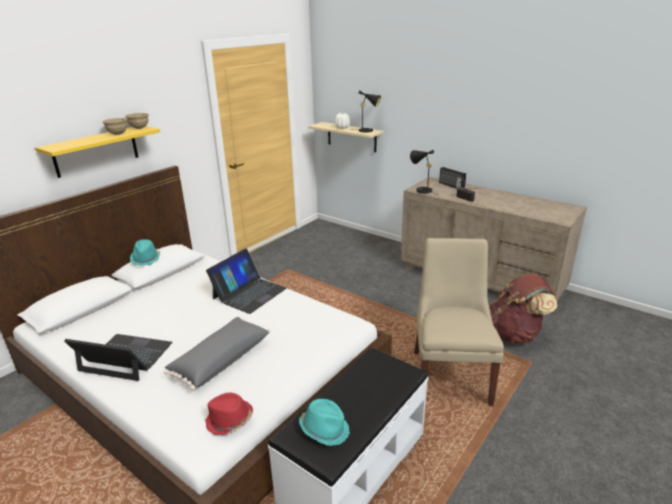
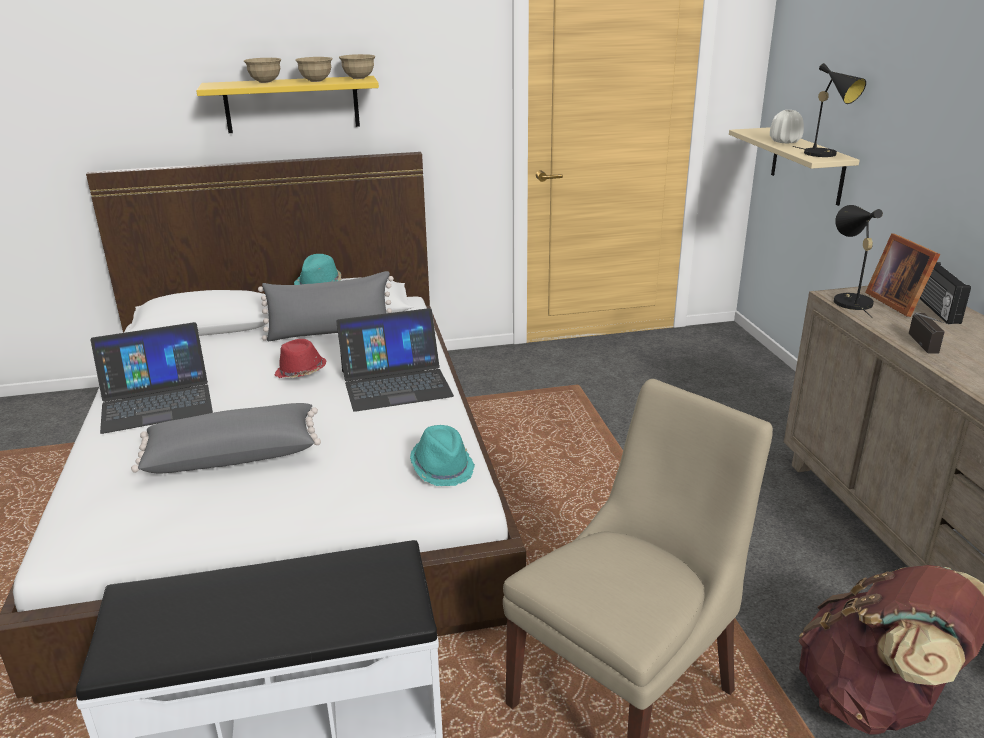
camera: 40 degrees right, 0 degrees up
laptop [64,334,172,381] -> laptop turned 105 degrees clockwise [91,322,213,434]
red hat [205,393,253,435] -> red hat moved to [274,339,327,378]
turquoise hat [299,399,350,446] -> turquoise hat moved to [410,425,475,486]
none -> beige bowl [244,58,282,83]
none -> grey pillow [258,271,394,341]
none -> picture frame [865,233,940,317]

